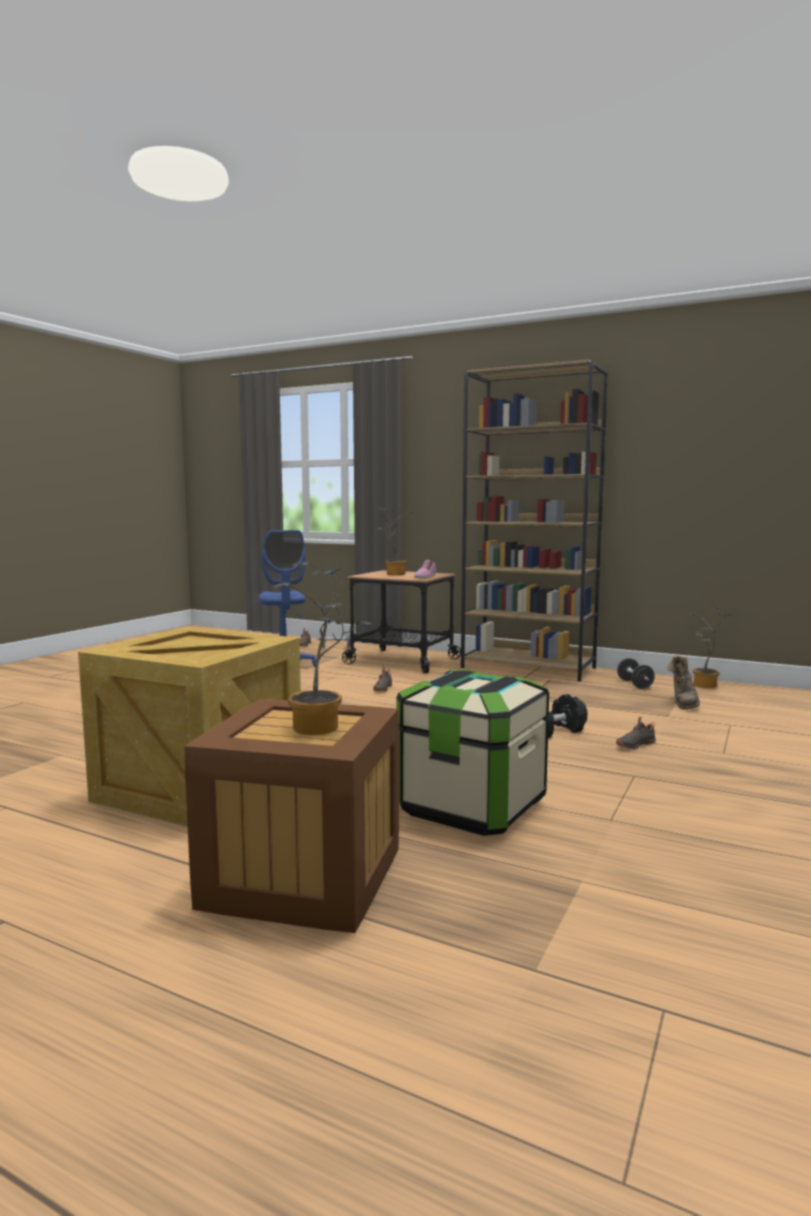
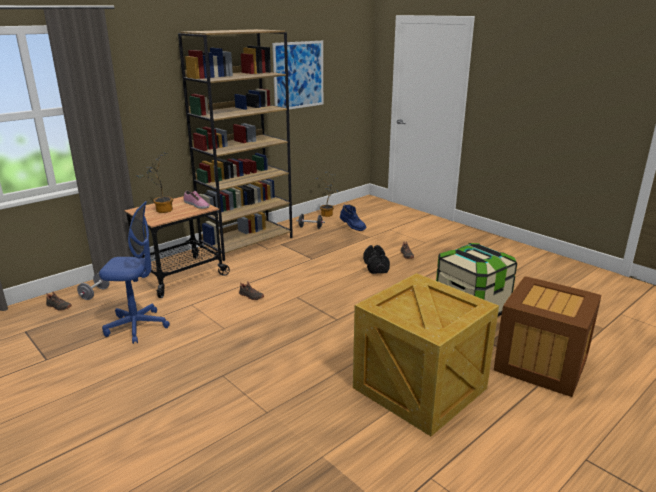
camera: 70 degrees left, 15 degrees up
potted plant [273,562,374,735] -> none
brown boot [667,655,700,709] -> blue boot [340,204,366,231]
none -> picture [272,41,323,109]

